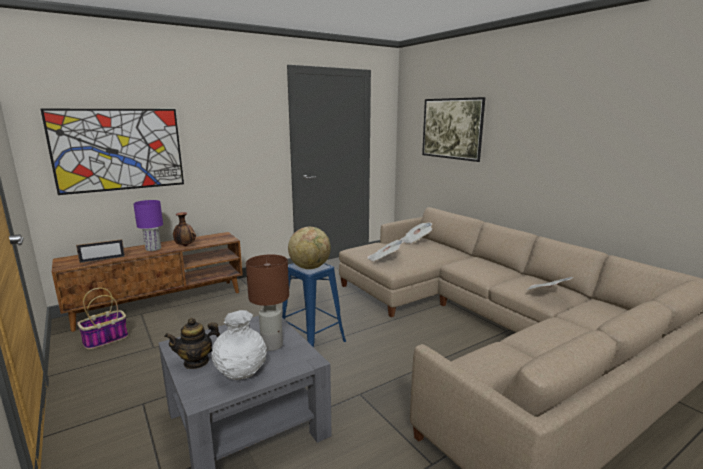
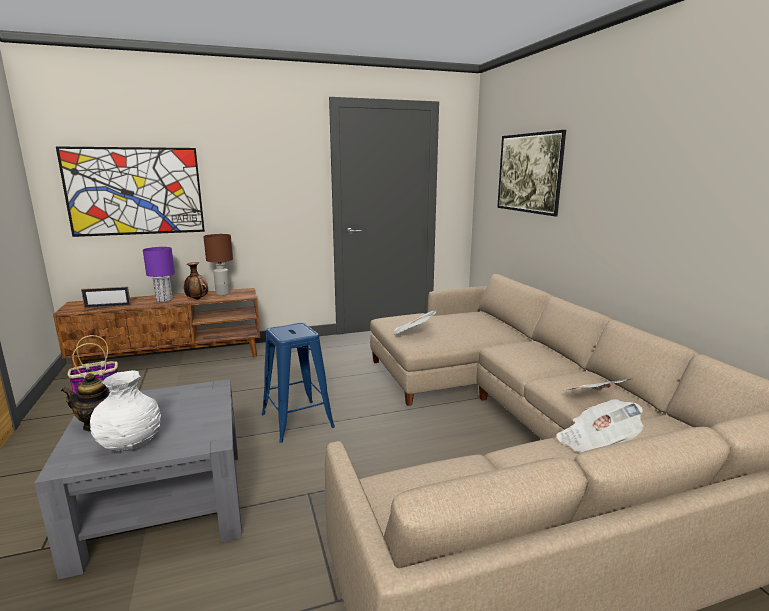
camera: 15 degrees right, 0 degrees up
brown table lamp [246,254,289,351] -> brown table lamp moved to [203,234,233,296]
globe [288,227,331,269] -> none
newspaper [400,222,432,244] -> newspaper moved to [556,399,644,453]

